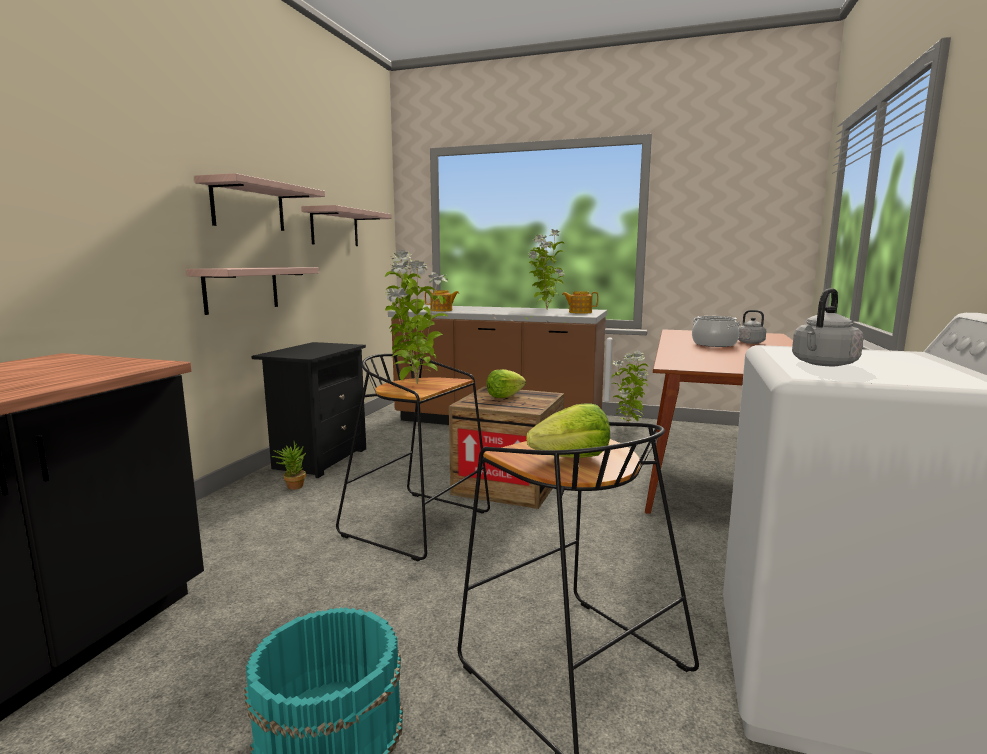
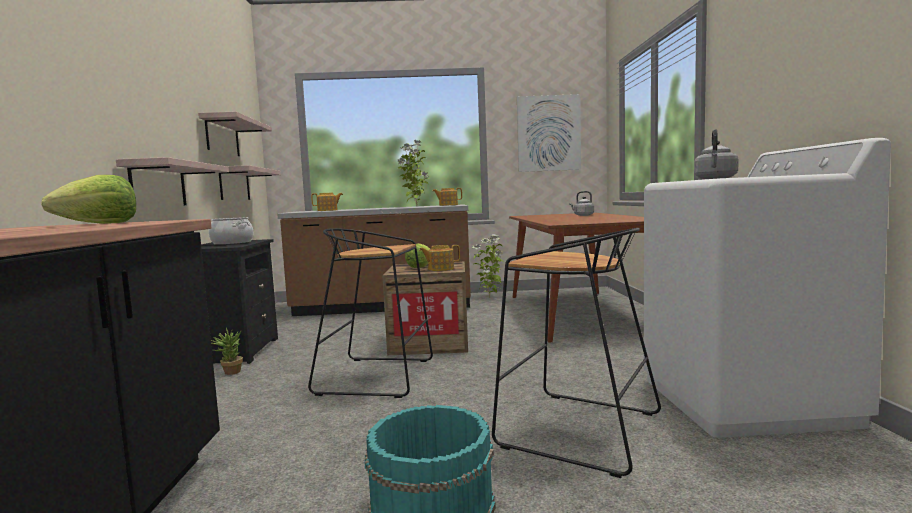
camera: 20 degrees left, 5 degrees down
shelf [194,173,325,231] -> shelf moved to [219,165,281,200]
potted plant [385,250,448,384] -> none
lettuce [526,403,610,458] -> lettuce moved to [41,175,136,224]
cooking pot [692,316,741,347] -> cooking pot moved to [209,217,253,245]
none -> teapot [419,245,460,271]
none -> picture [517,94,581,172]

